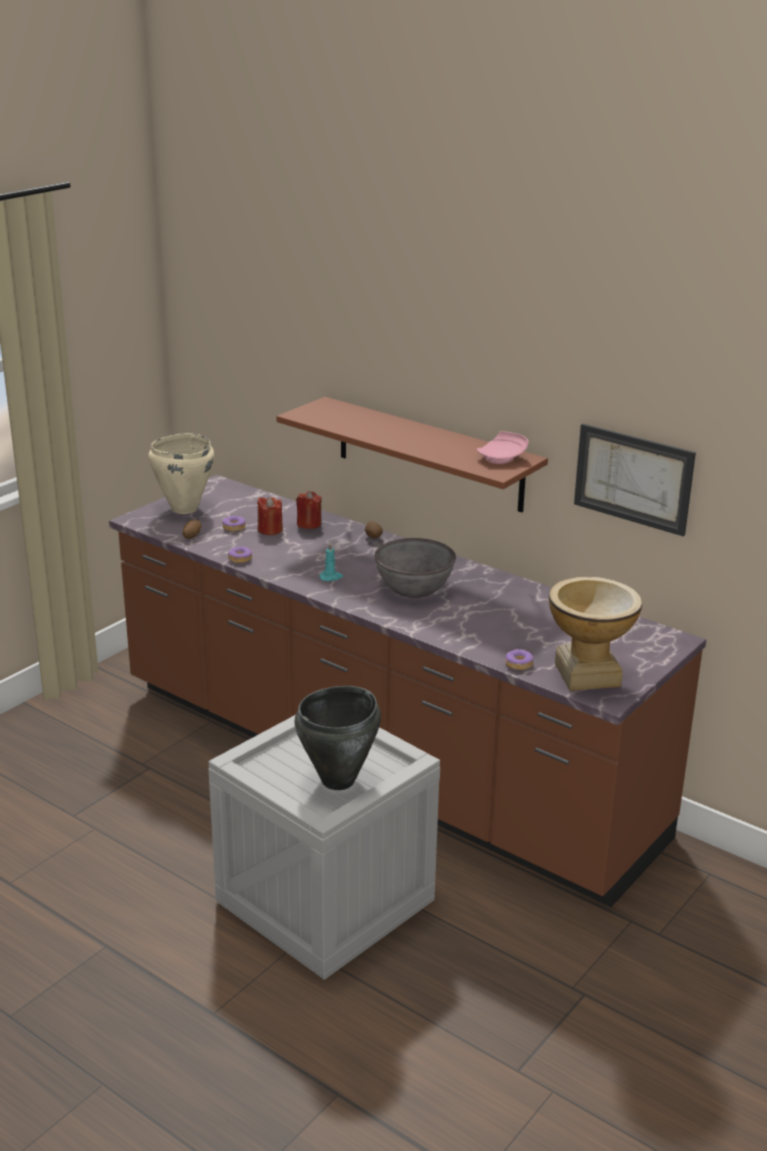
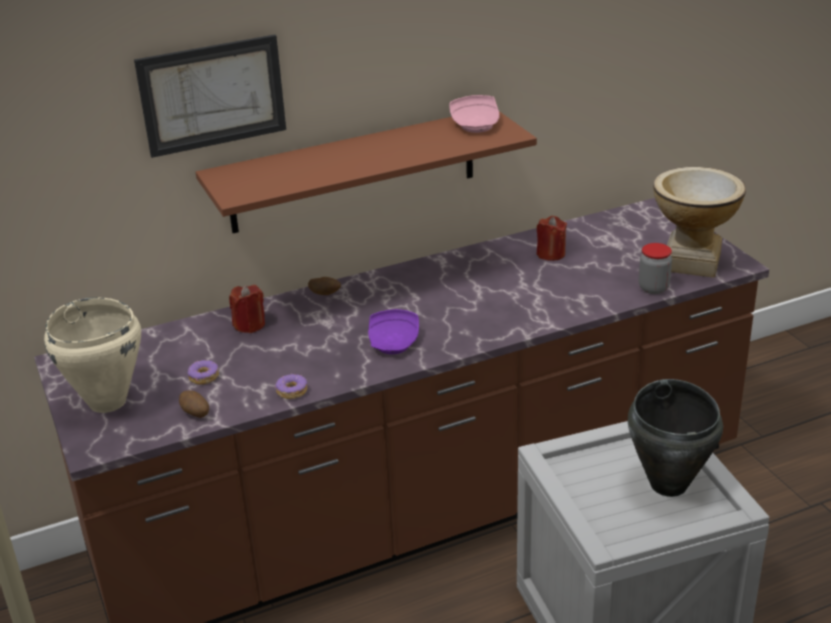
camera: 60 degrees left, 5 degrees up
red candle [257,497,283,535] -> red candle moved to [537,216,567,261]
turquoise candle [319,543,343,581] -> purple plate [368,309,419,354]
grey bowl [375,538,456,598] -> none
donut [506,649,534,670] -> jar [639,243,672,294]
picture [574,424,696,536] -> picture moved to [134,34,286,158]

